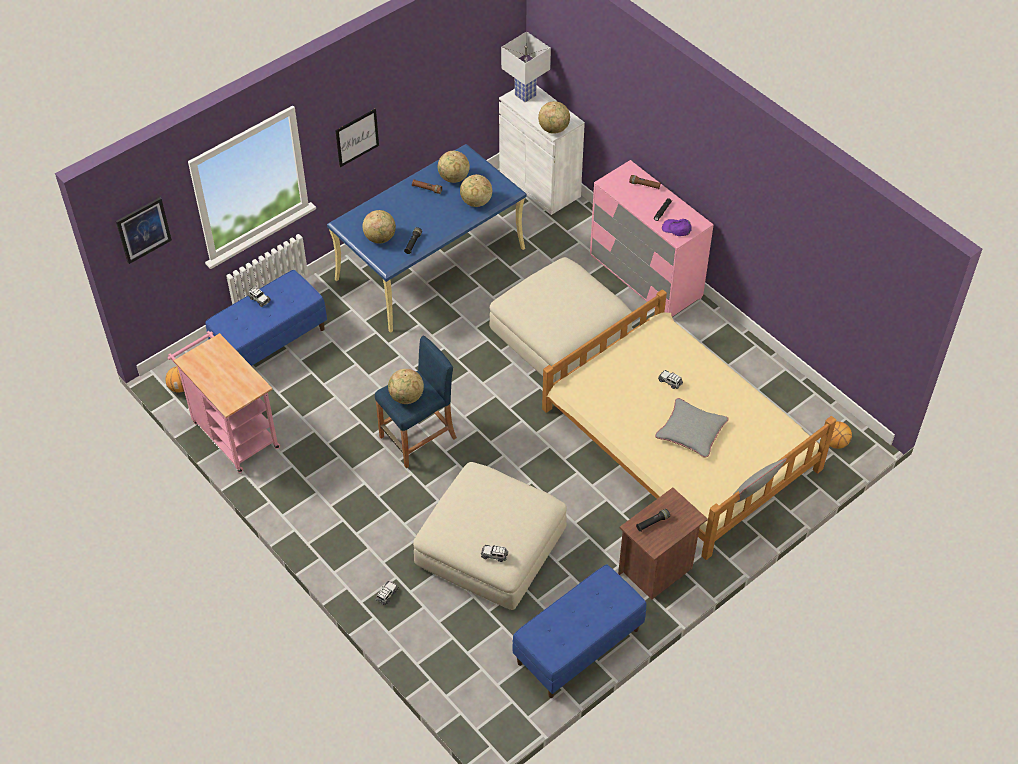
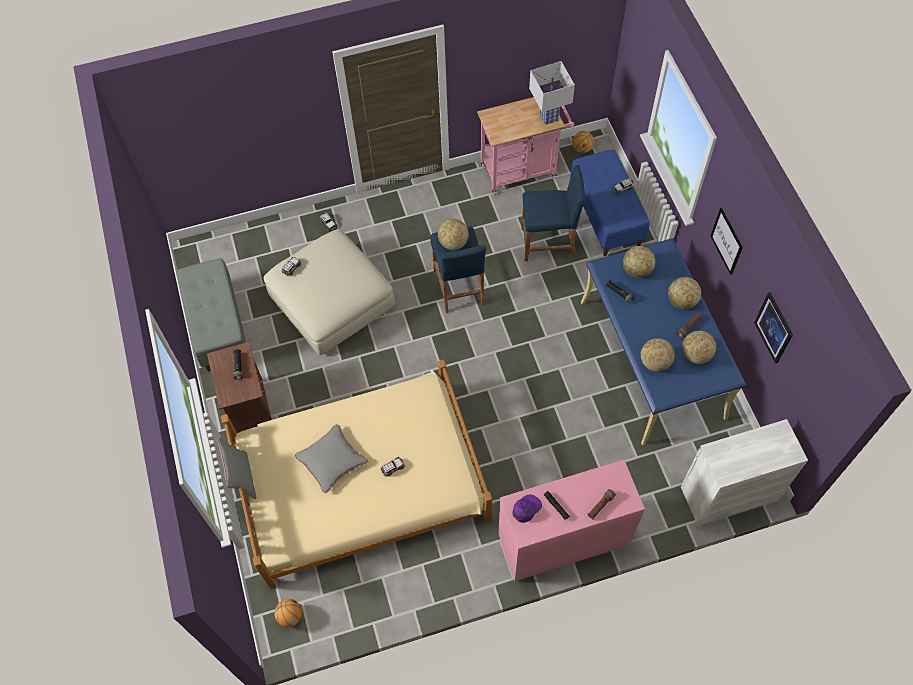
camera: 115 degrees right, 10 degrees up
picture [116,197,172,264] -> picture moved to [754,292,793,364]
beige ottoman [489,257,632,383] -> none
white table lamp [501,32,551,103] -> white table lamp moved to [529,61,575,125]
blue bench [512,564,646,698] -> grey bench [177,258,246,372]
globe [538,101,570,134] -> globe moved to [668,277,701,309]
none -> blue stool [521,165,585,262]

